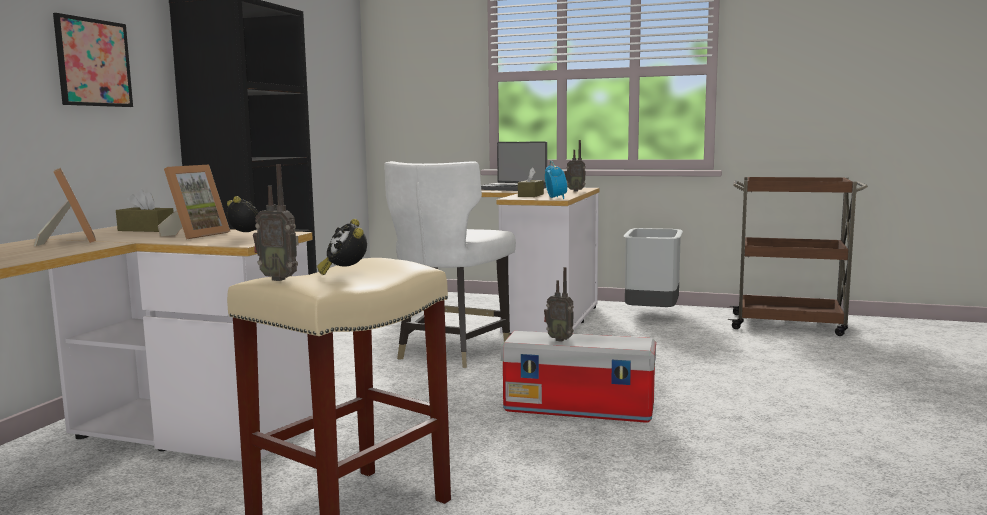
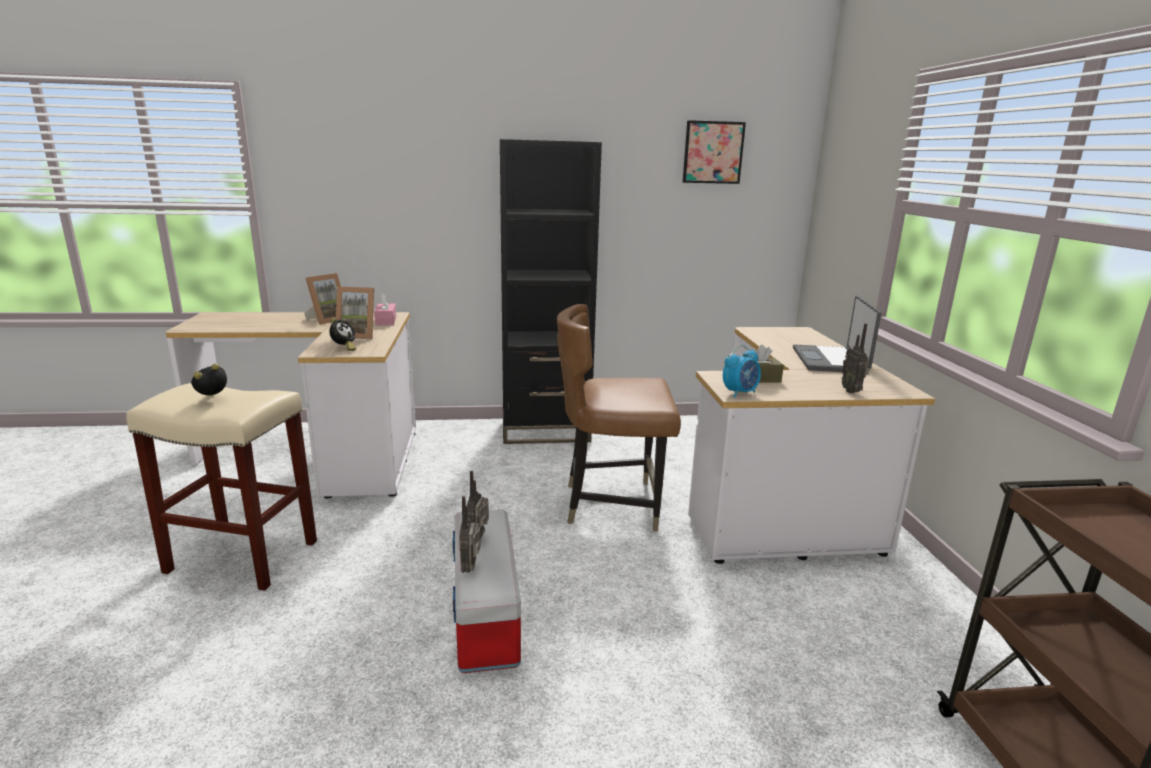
camera: 65 degrees right, 10 degrees up
picture [53,13,133,107] -> picture moved to [683,120,746,184]
brown tissue box [116,189,174,232] -> pink tissue box [374,293,396,325]
radio [253,164,299,281] -> radio moved to [459,496,481,573]
white chair [384,161,516,368] -> brown chair [557,304,681,532]
grey trash can [624,228,683,307] -> none

